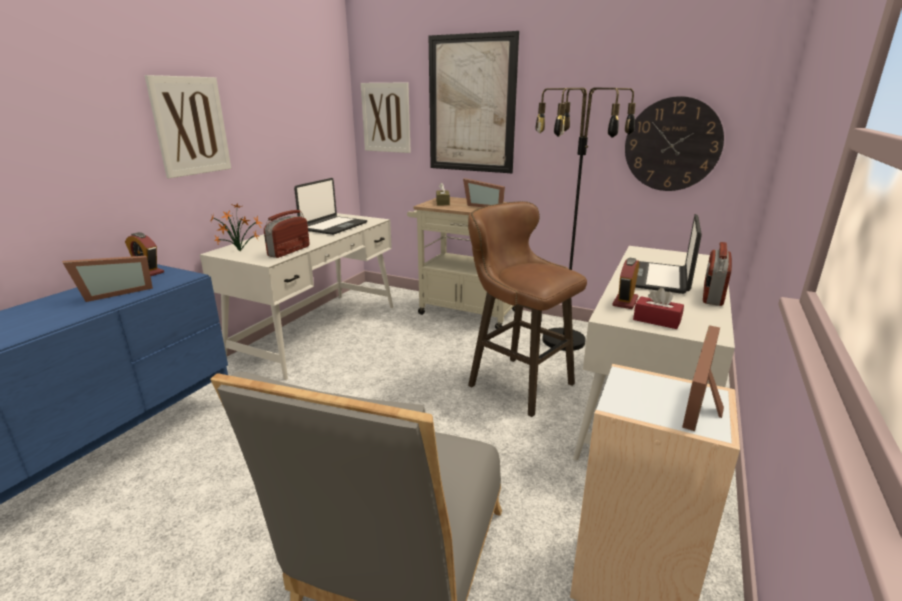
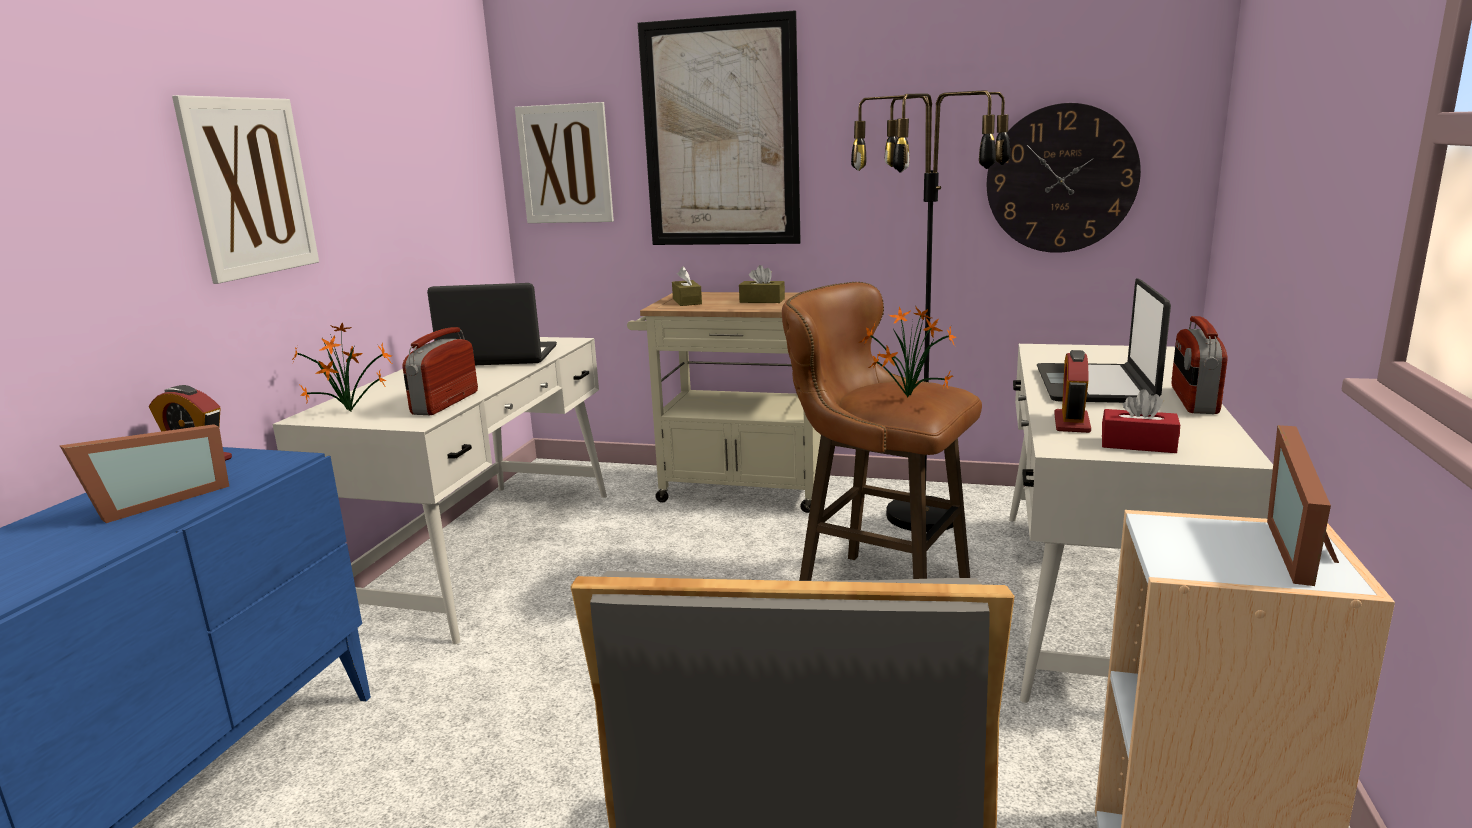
camera: 10 degrees left, 5 degrees down
laptop [294,178,367,235] -> laptop turned 105 degrees counterclockwise [427,283,557,365]
picture frame [463,178,505,207] -> brown tissue box [739,265,785,303]
none -> potted plant [858,307,956,397]

